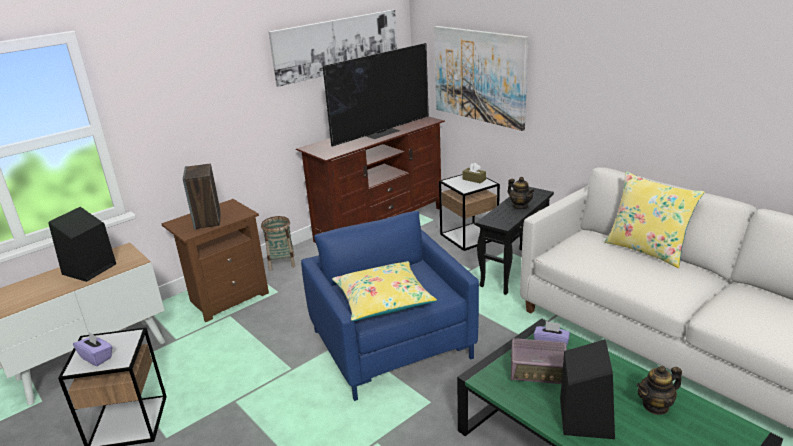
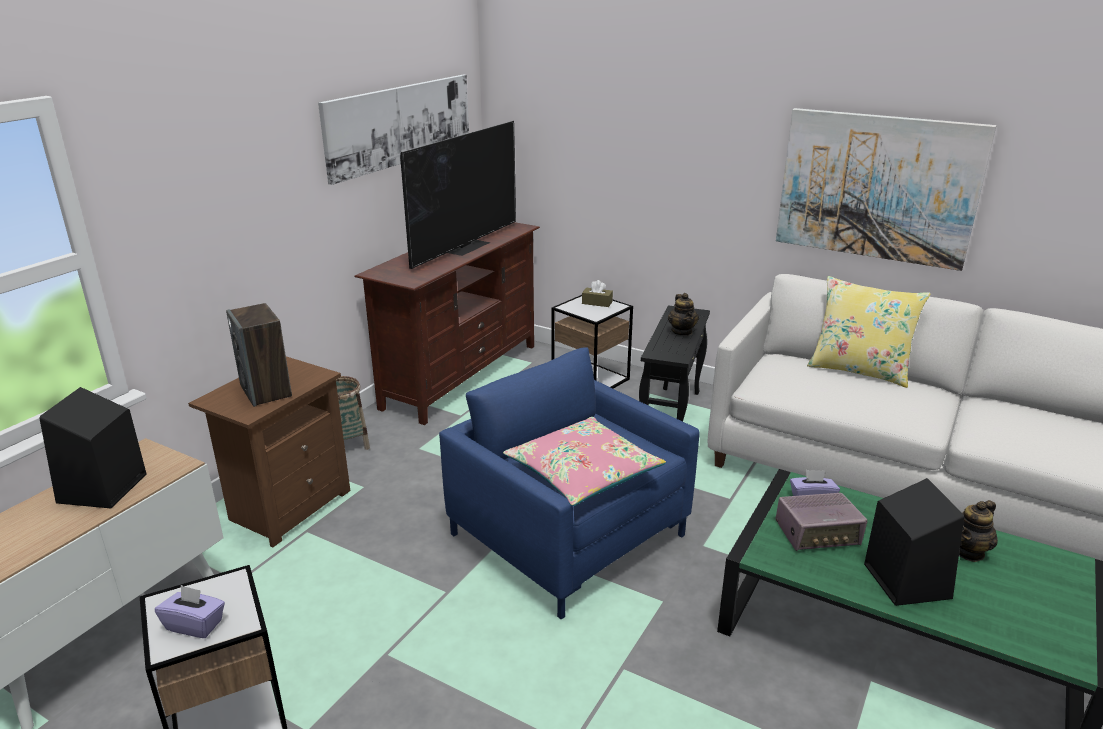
camera: 20 degrees left, 0 degrees up
yellow pillow [332,261,437,321] -> pink pillow [503,417,666,506]
picture [434,26,529,131] -> picture moved to [776,108,996,271]
teapot [507,177,535,209] -> teapot turned 45 degrees clockwise [668,293,699,336]

